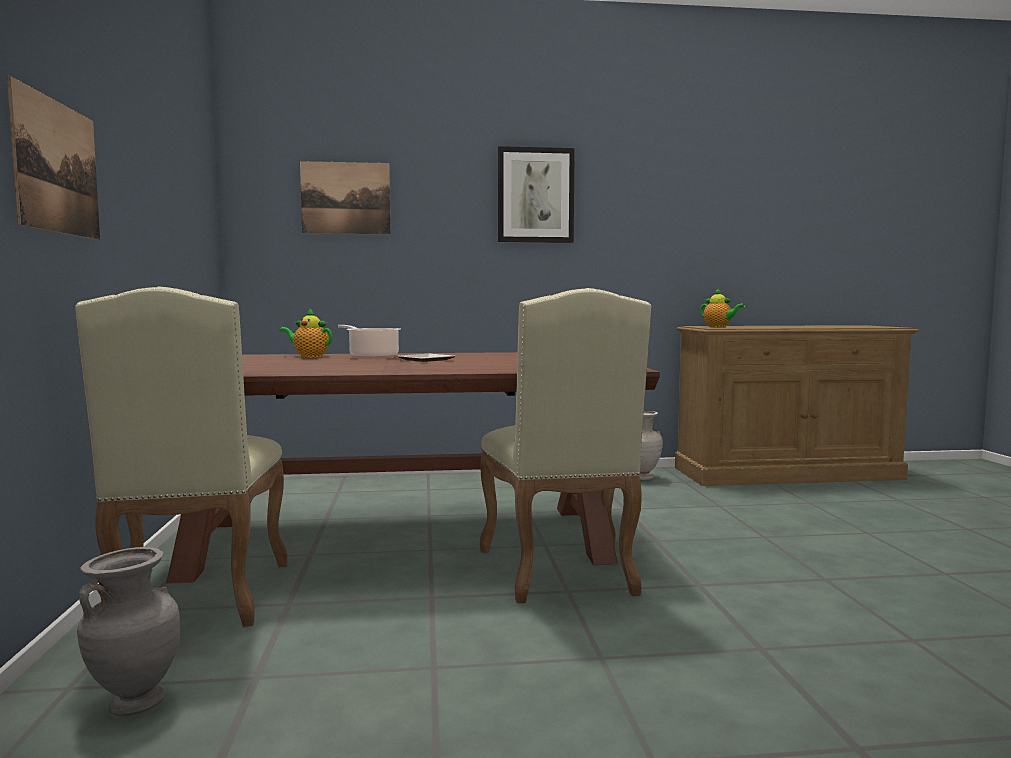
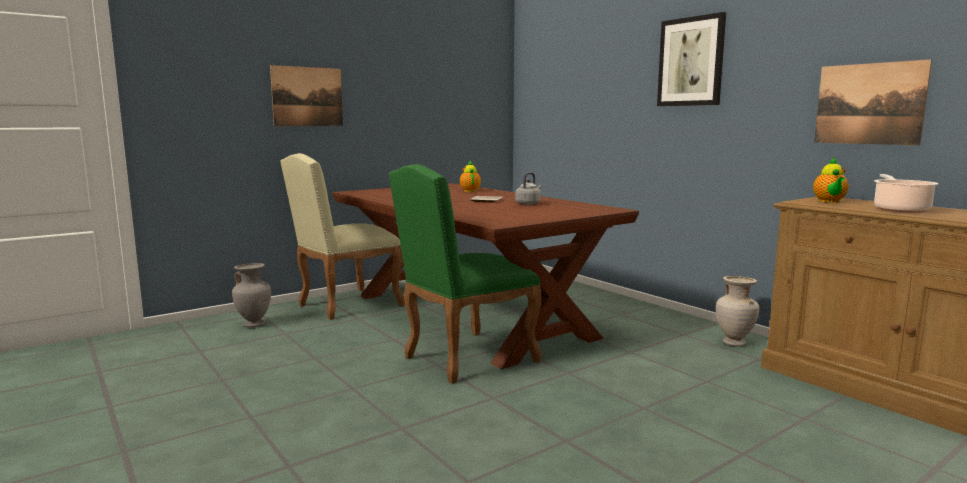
camera: 60 degrees right, 5 degrees up
picture [300,161,391,234] -> picture moved to [814,59,932,146]
cooking pot [338,325,401,359] -> cooking pot moved to [874,174,938,213]
beige chair [480,288,652,603] -> green chair [389,164,541,384]
none -> grey kettle [515,172,541,205]

